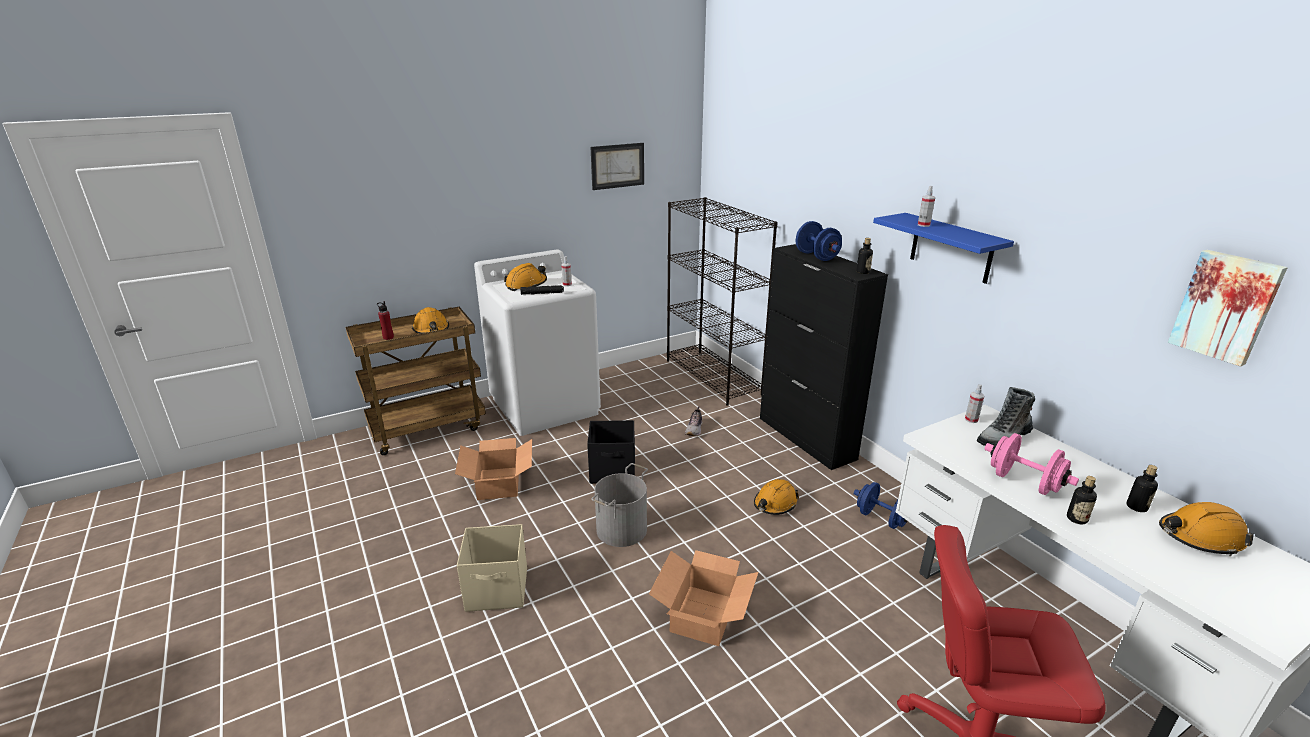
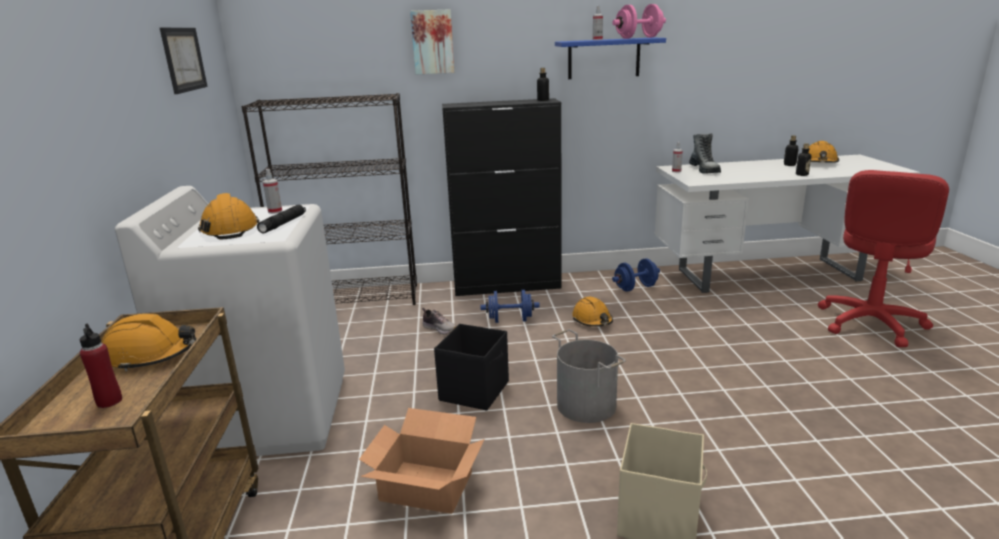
camera: 65 degrees left, 5 degrees down
cardboard box [649,550,758,646] -> none
blue dumbbell [796,221,842,261] -> blue dumbbell moved to [480,290,540,323]
pink dumbbell [985,433,1079,495] -> pink dumbbell moved to [612,4,666,39]
picture [1168,250,1288,366] -> picture moved to [410,9,454,74]

